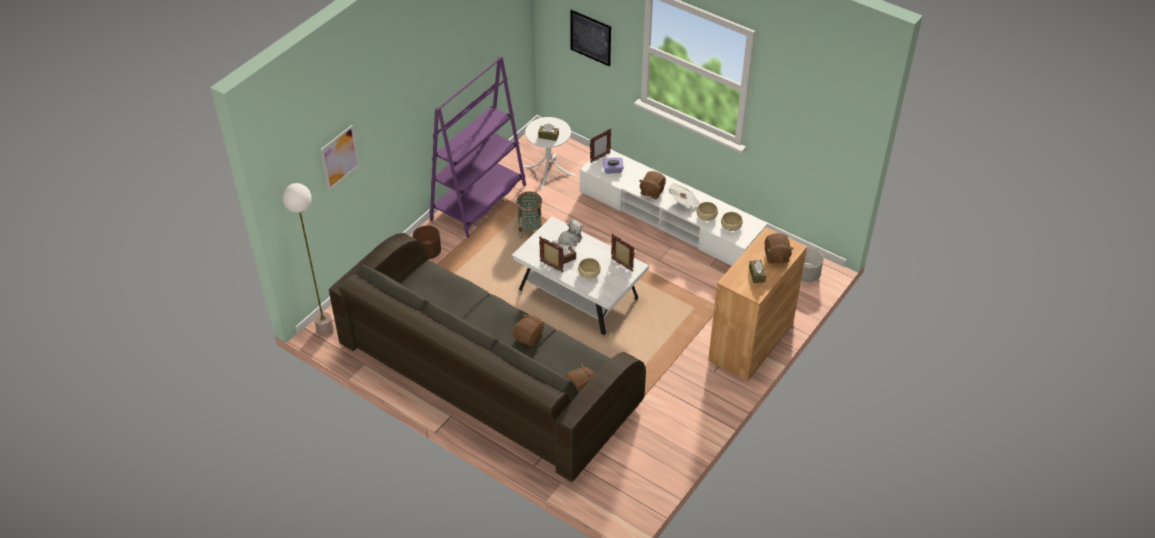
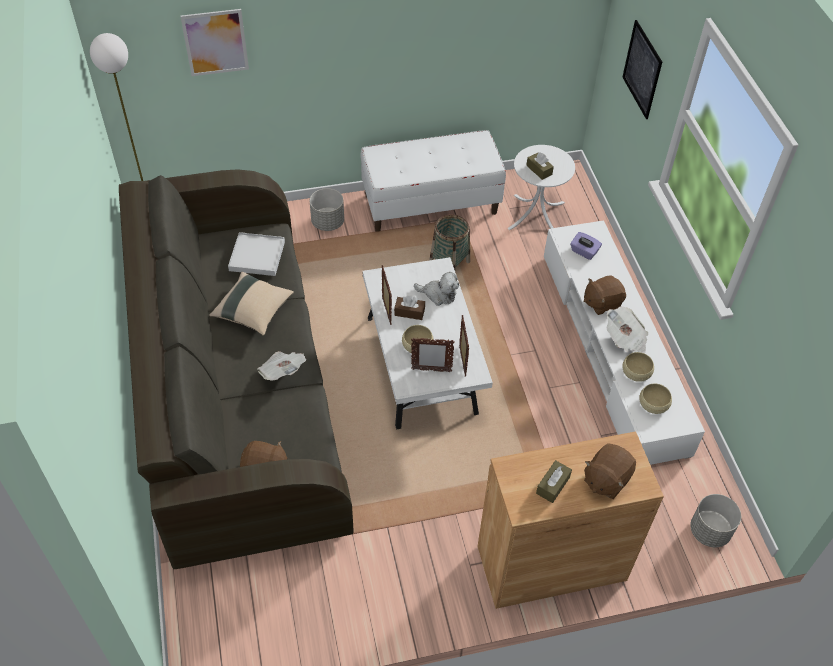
camera: 40 degrees right, 5 degrees up
brown planter [413,226,441,259] -> grey planter [310,188,344,231]
purple bookcase [429,56,526,238] -> white bench [361,130,506,232]
brown plush toy [513,314,545,346] -> newspaper [257,351,306,380]
picture frame [590,129,611,163] -> picture frame moved to [411,338,455,372]
none -> beige pillow [209,272,294,336]
none -> white tray [228,232,285,276]

